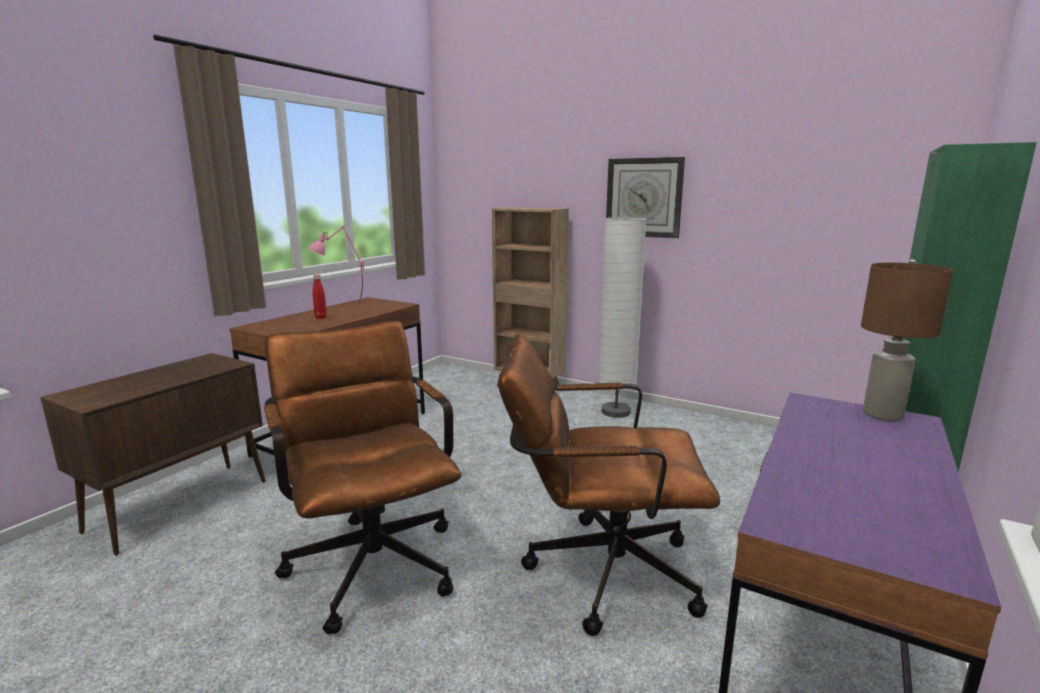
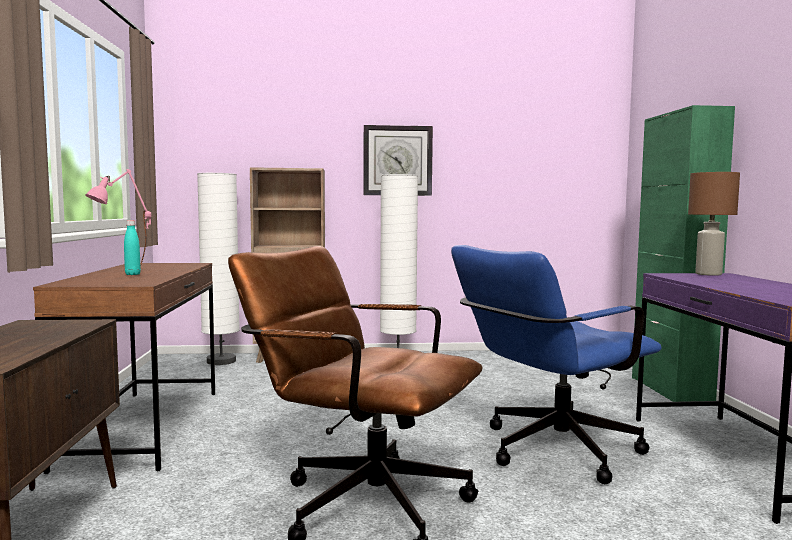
camera: 35 degrees left, 10 degrees down
red bottle [313,274,327,319] -> turquoise bottle [124,220,141,275]
brown office chair [498,334,720,636] -> blue office chair [451,245,662,484]
none -> white floor lamp [197,173,240,365]

